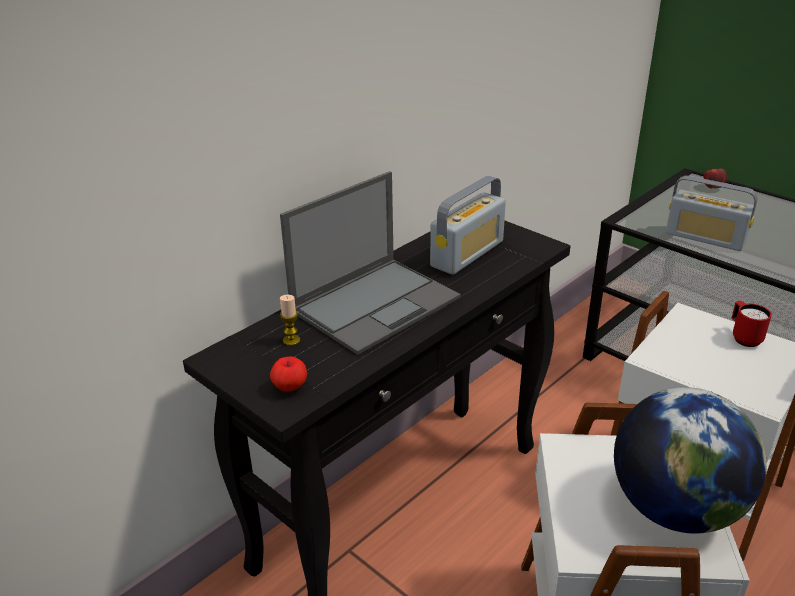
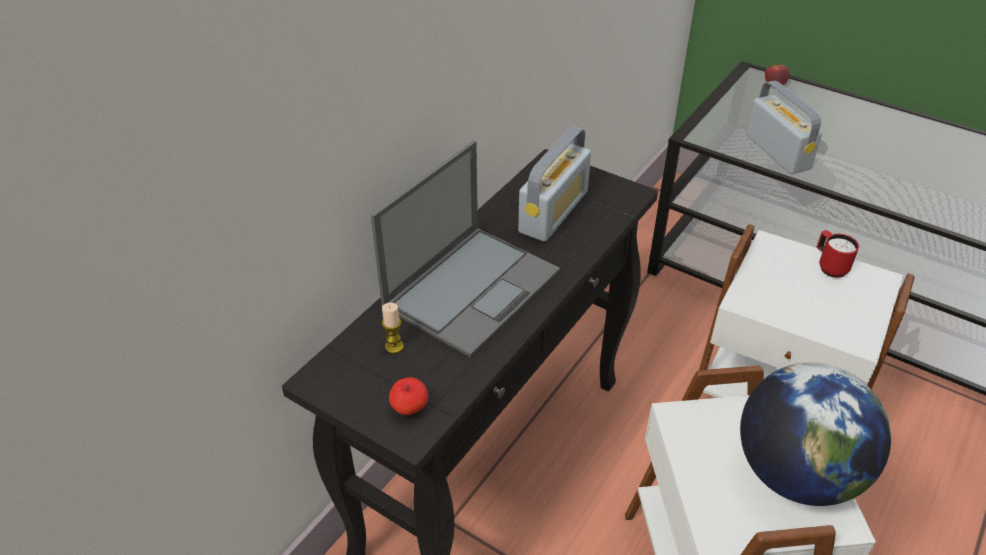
camera: 10 degrees left, 10 degrees up
radio [666,176,758,251] -> radio turned 135 degrees counterclockwise [746,81,822,174]

